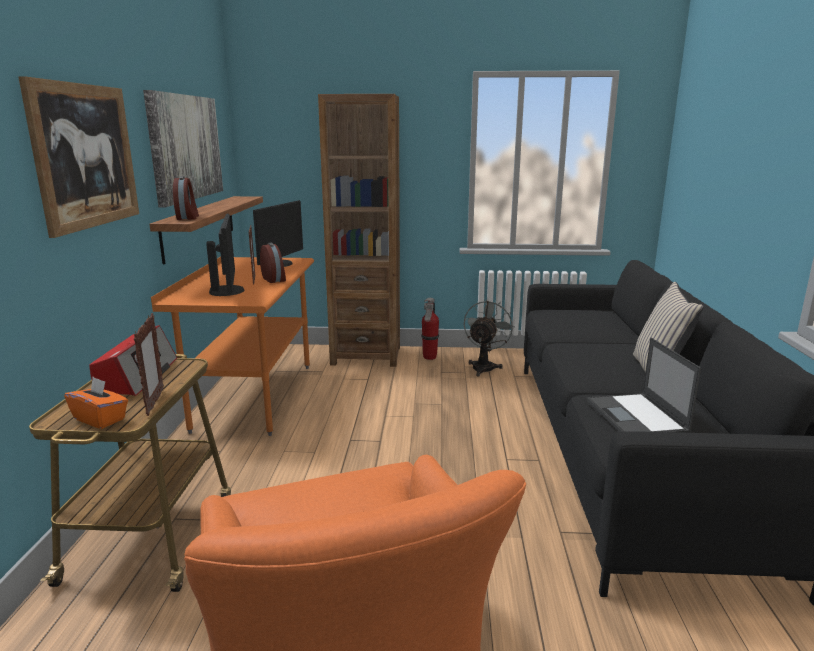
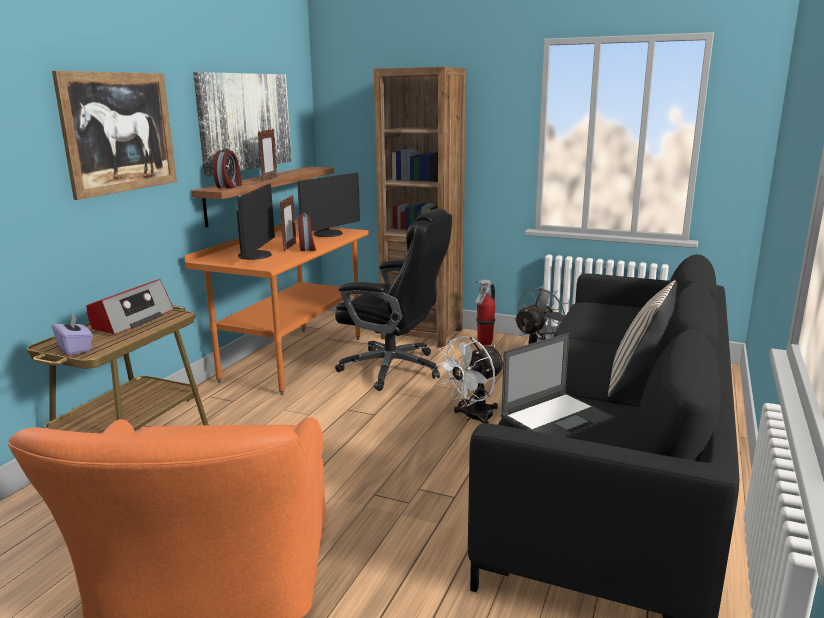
camera: 20 degrees right, 0 degrees up
orange tissue box [64,377,128,429] -> purple tissue box [52,315,93,356]
picture frame [134,313,164,416] -> picture frame moved to [258,129,277,181]
laptop [587,337,701,433] -> laptop turned 135 degrees counterclockwise [501,333,616,438]
none -> black office chair [335,208,452,391]
none -> white fan [436,336,503,424]

